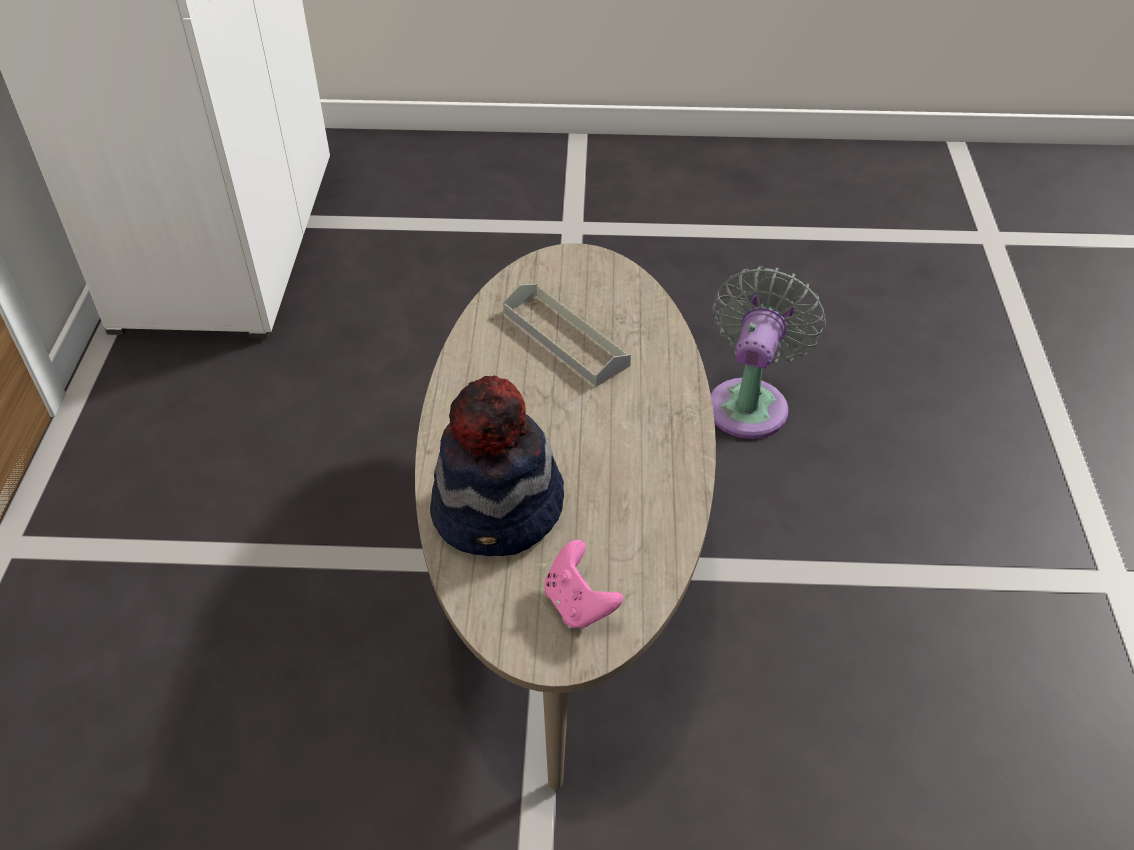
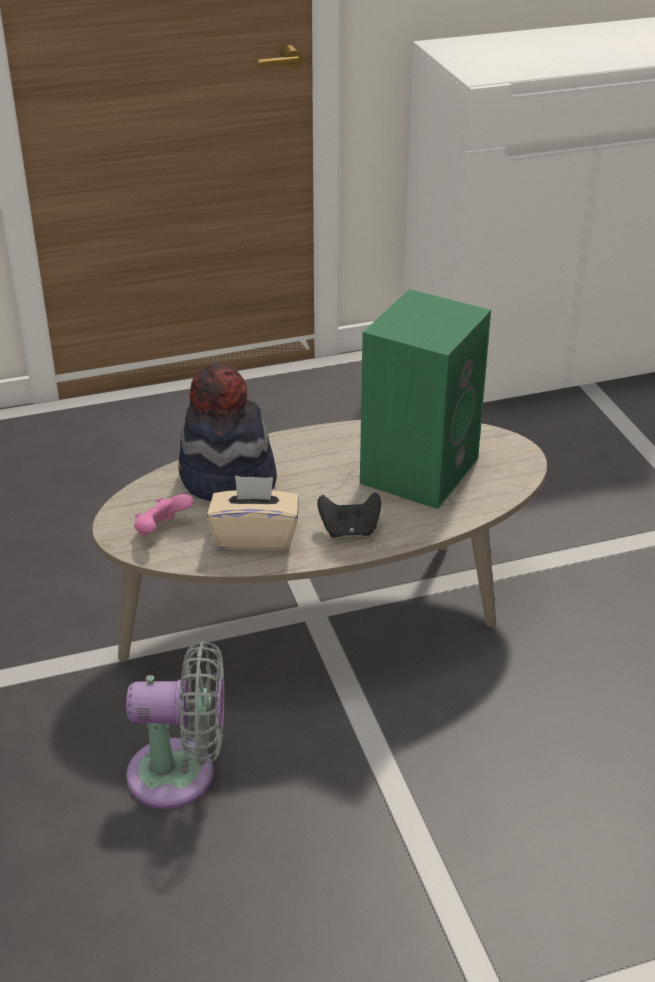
camera: 70 degrees right, 10 degrees down
grey tray [503,284,631,387] -> green speaker [360,289,491,509]
grey fan [711,266,826,439] -> grey fan moved to [126,641,225,809]
none -> beige tissue box [207,475,299,550]
none -> black game controller [317,492,381,537]

